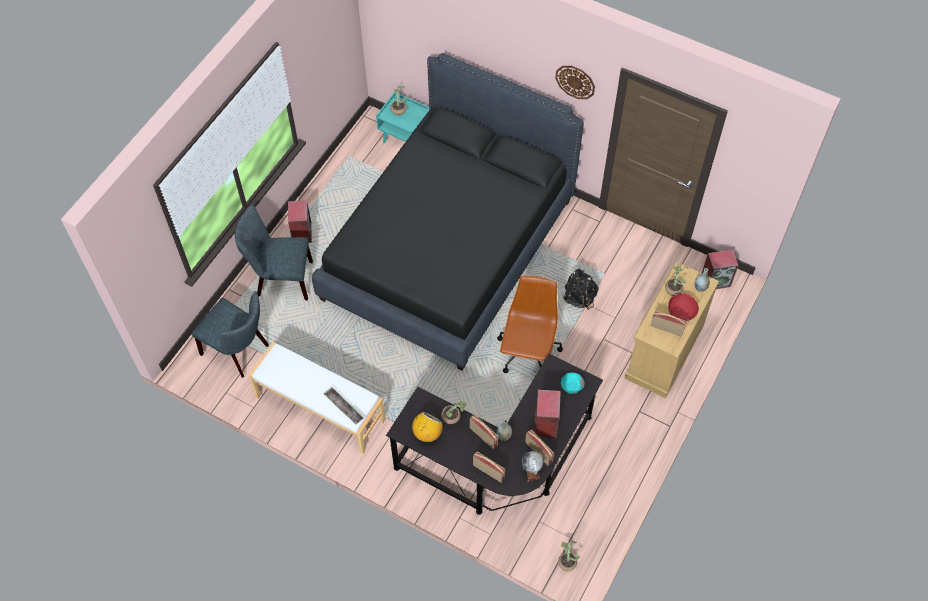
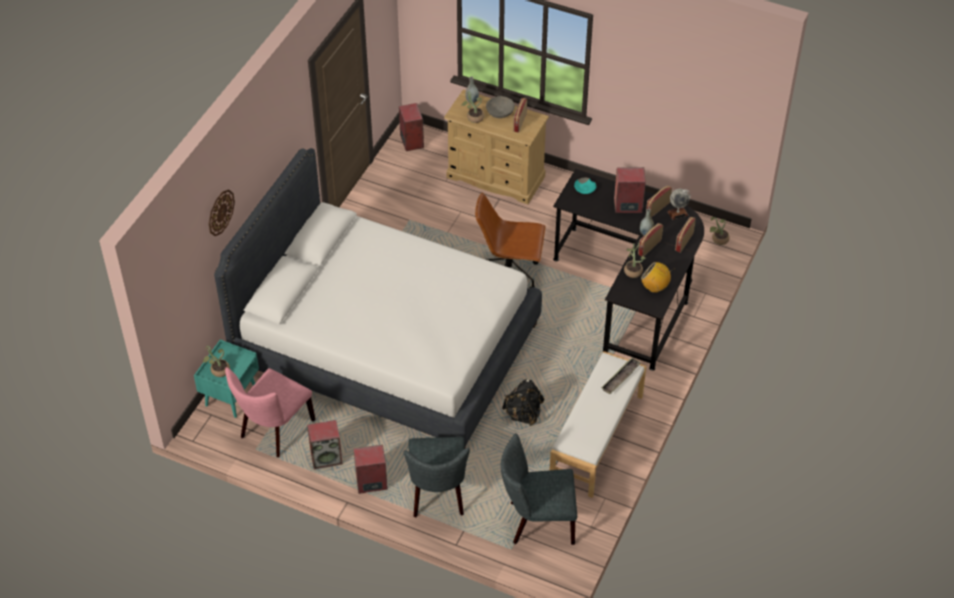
camera: 95 degrees left, 10 degrees down
grey chair [191,291,269,378] -> grey chair turned 120 degrees counterclockwise [501,433,577,545]
black bed [312,53,584,370] -> white bed [214,148,542,449]
wall clock [555,66,595,99] -> wall clock moved to [209,189,235,236]
black backpack [563,269,599,310] -> black backpack moved to [502,379,545,426]
red bowl [668,293,699,321] -> grey bowl [486,96,515,118]
none -> pink chair [225,367,316,457]
none -> speaker [307,420,343,469]

